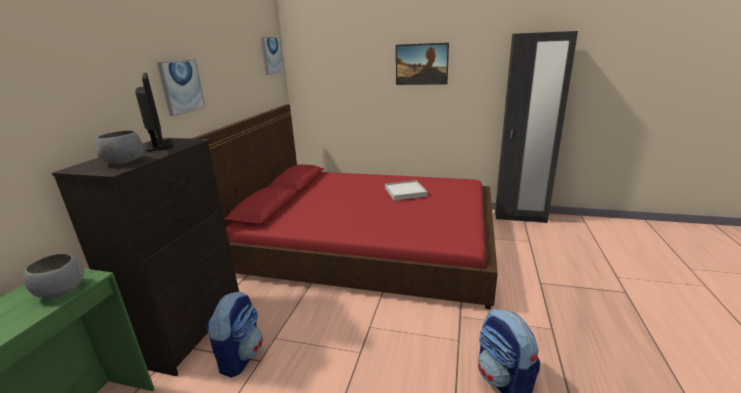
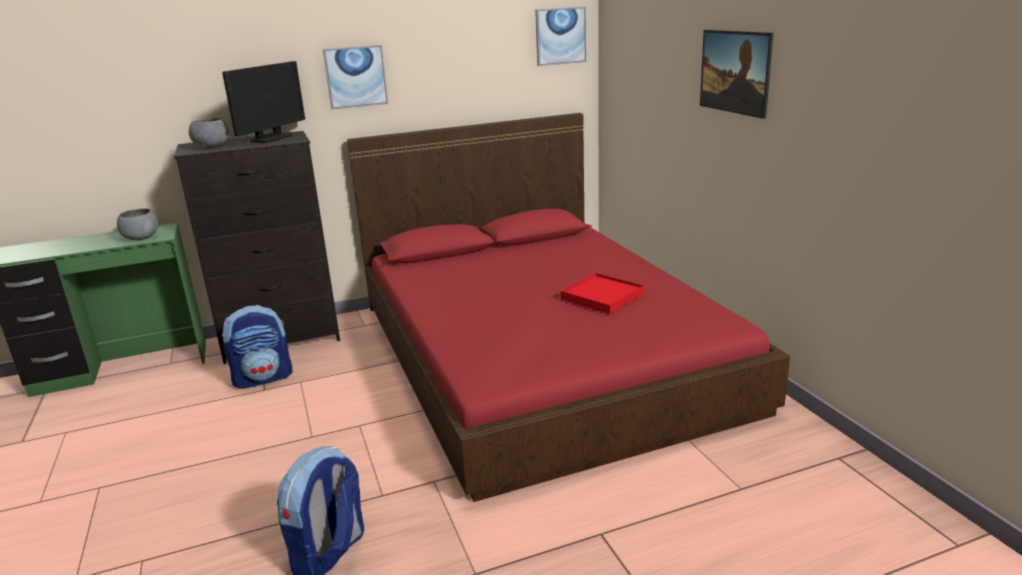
camera: 55 degrees right, 0 degrees up
white tray [385,180,427,201] -> red tray [560,273,644,314]
black wardrobe [495,31,578,223] -> none

